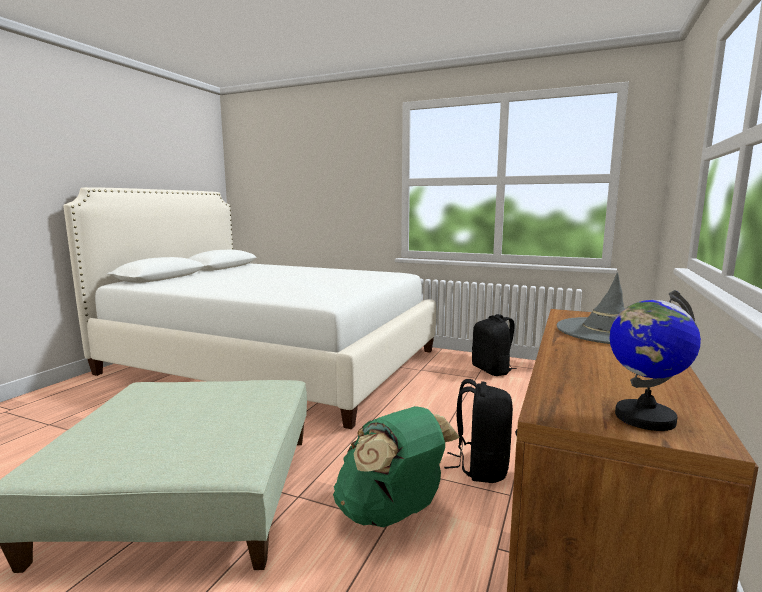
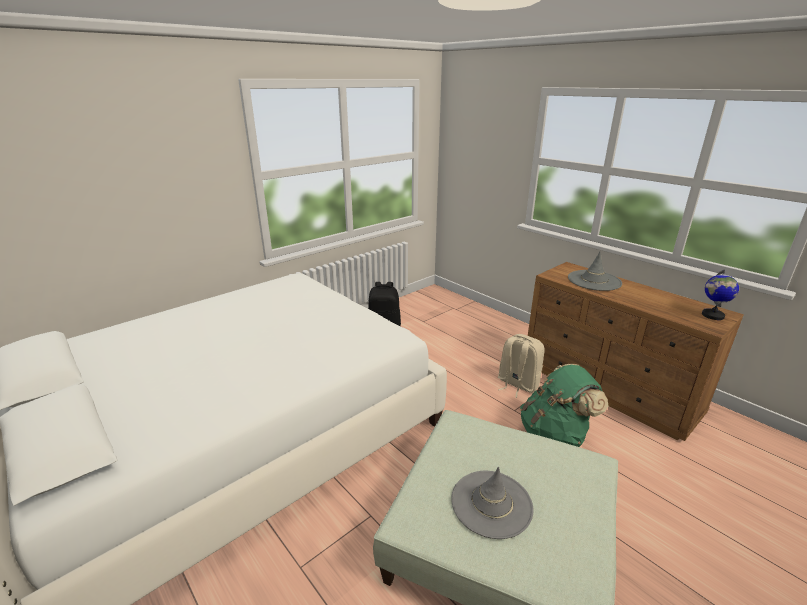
camera: 65 degrees left, 15 degrees up
black backpack [444,379,513,483] -> beige backpack [498,334,545,398]
none -> grey hat [451,467,534,539]

